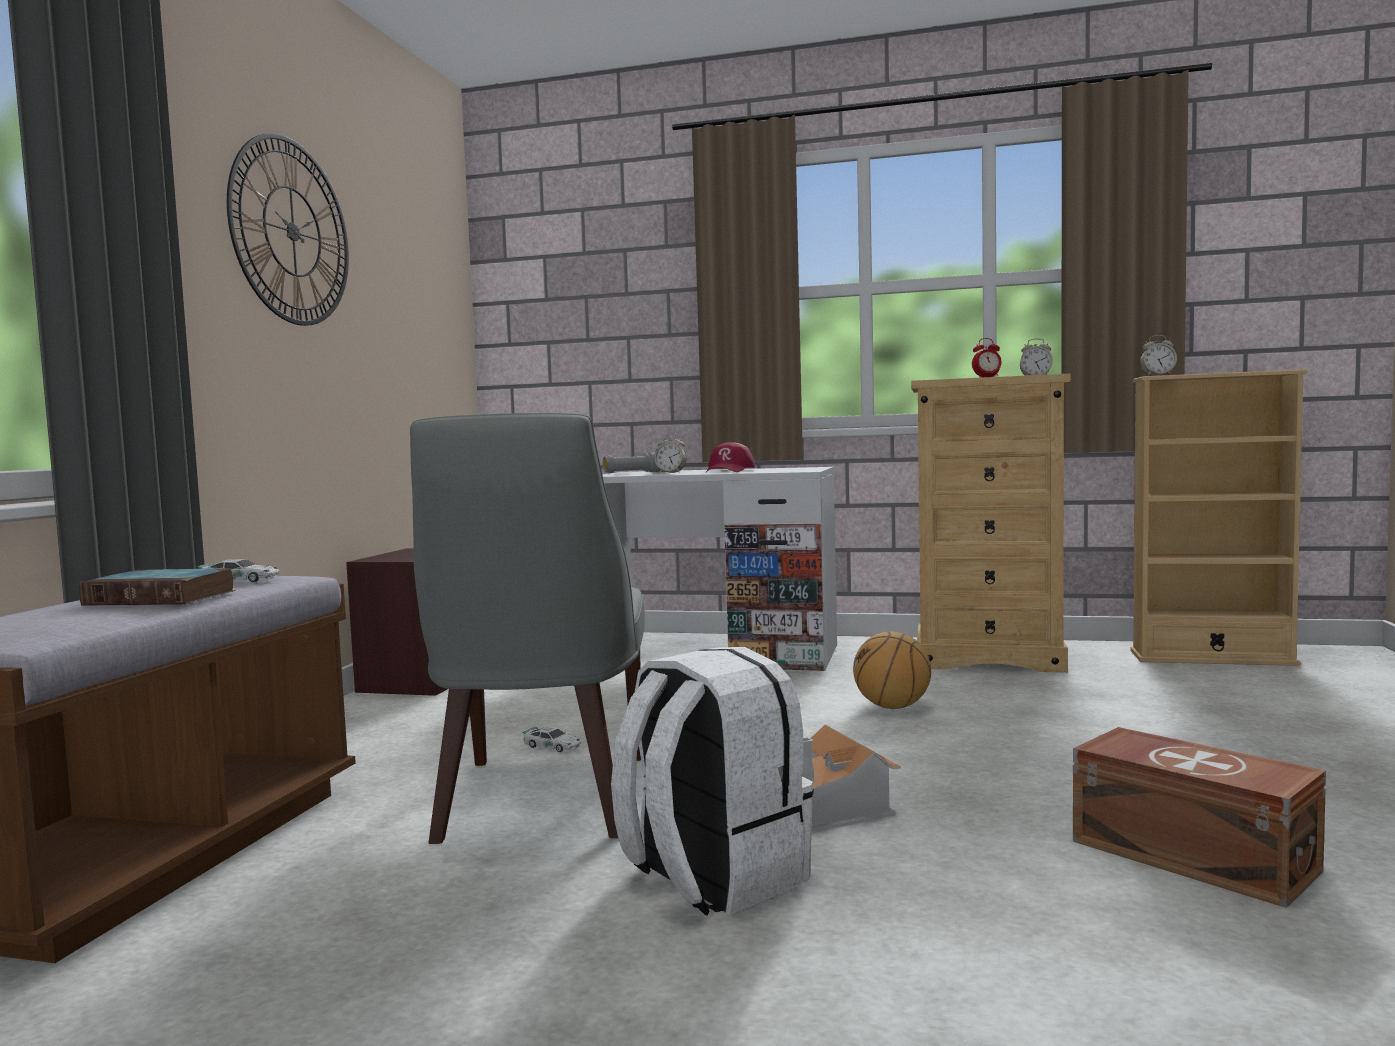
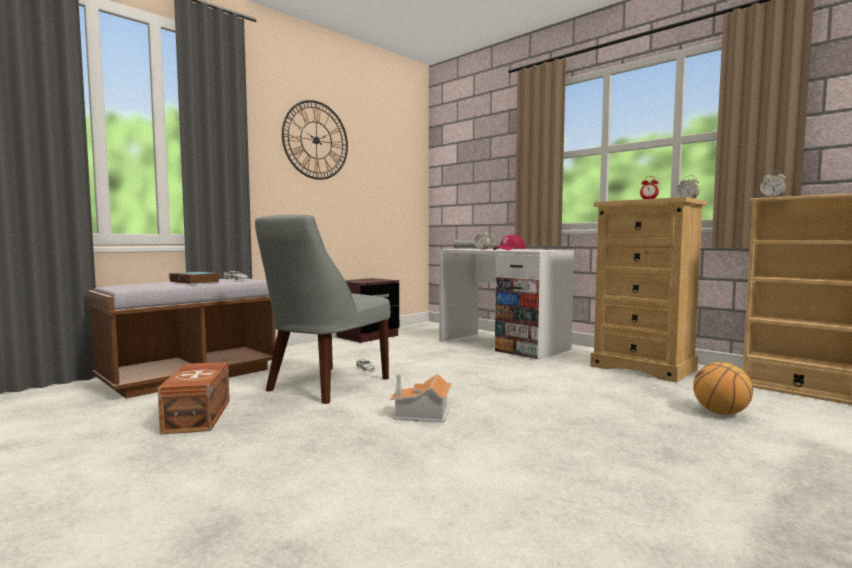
camera: 30 degrees right, 0 degrees up
white backpack [611,647,814,915] -> none
basketball [853,632,931,709] -> basketball moved to [693,362,753,415]
brown storage box [1073,727,1326,908] -> brown storage box moved to [158,362,230,435]

